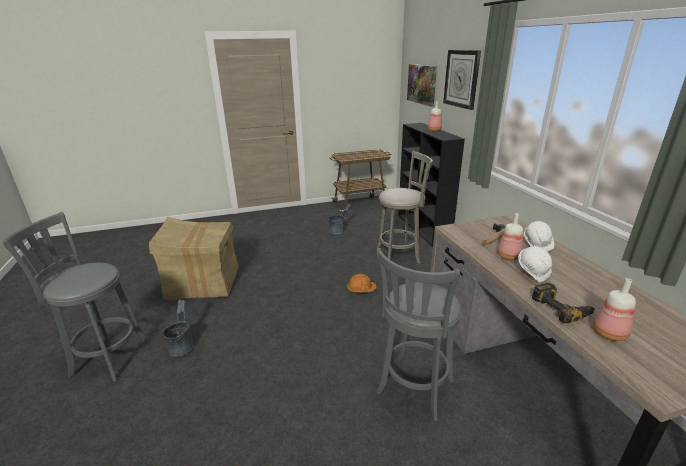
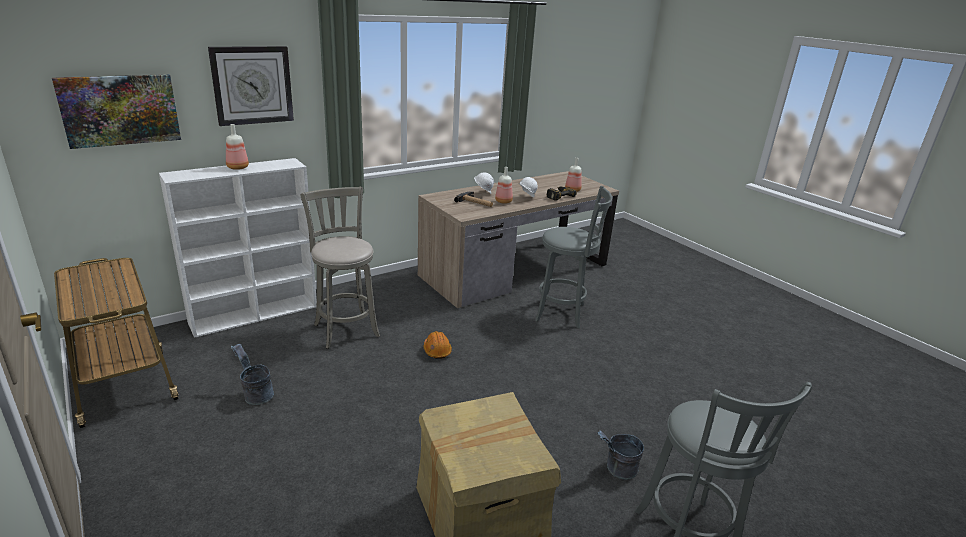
camera: 110 degrees left, 0 degrees up
black bookcase [398,123,465,247] -> white bookcase [159,158,317,338]

